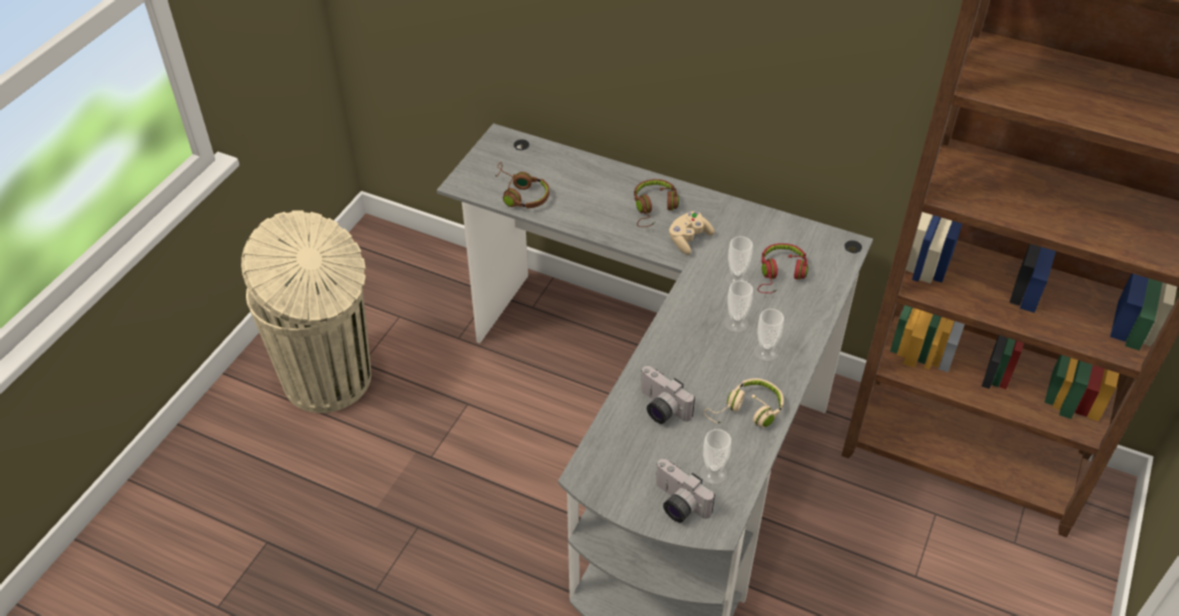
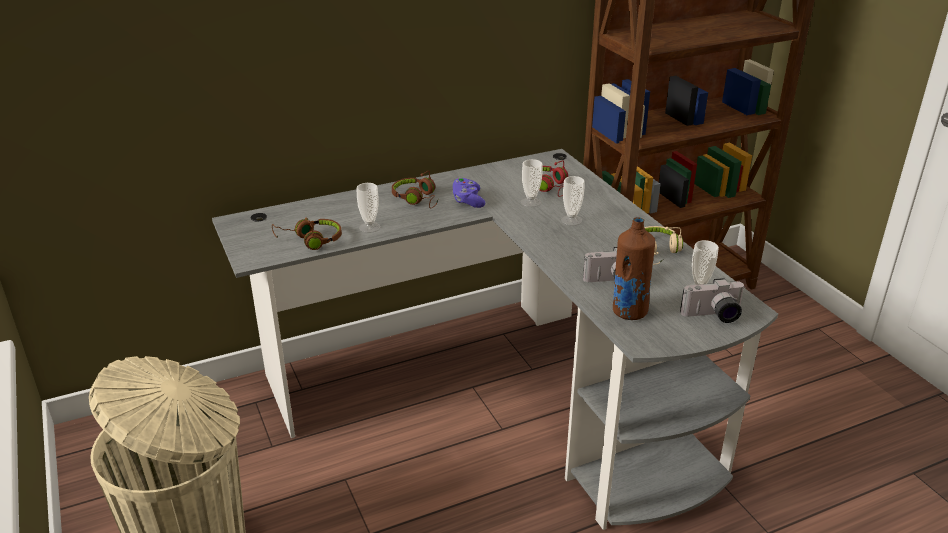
camera: 50 degrees left, 15 degrees down
beige game controller [669,211,715,255] -> purple game controller [453,177,485,208]
cup [754,309,784,362] -> cup moved to [356,183,381,233]
none -> brown bottle [613,217,655,320]

